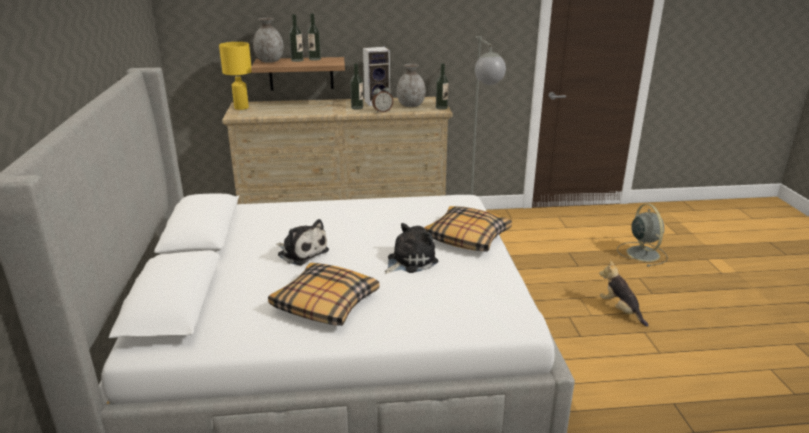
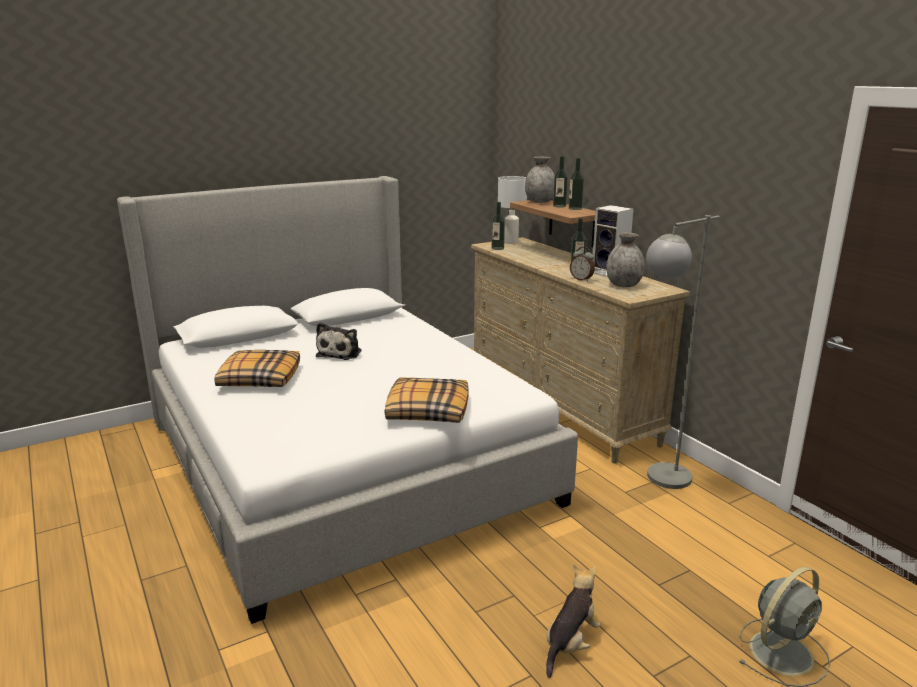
camera: 65 degrees right, 5 degrees down
yellow table lamp [219,42,252,110] -> white table lamp [498,176,527,244]
plush toy [385,223,438,274] -> none
bottle [436,63,449,110] -> bottle moved to [492,202,505,250]

